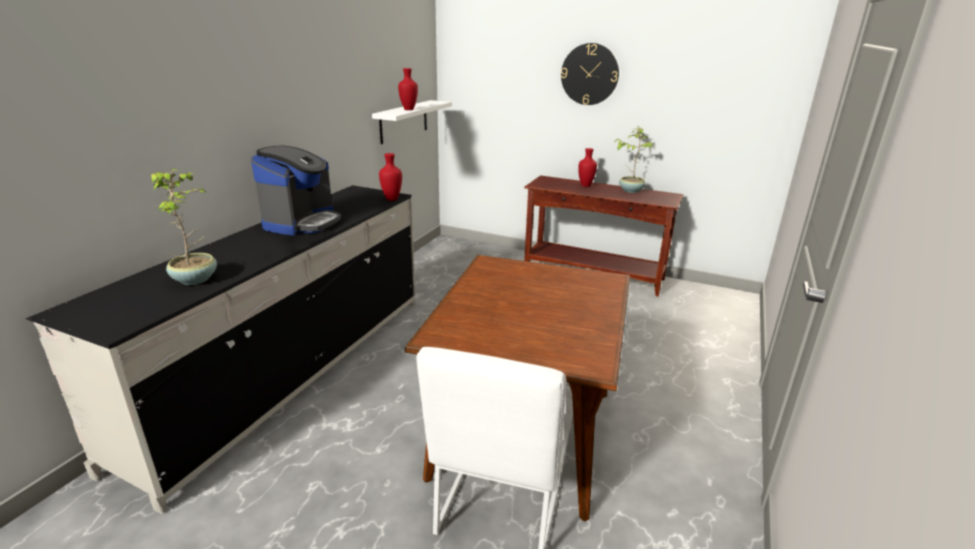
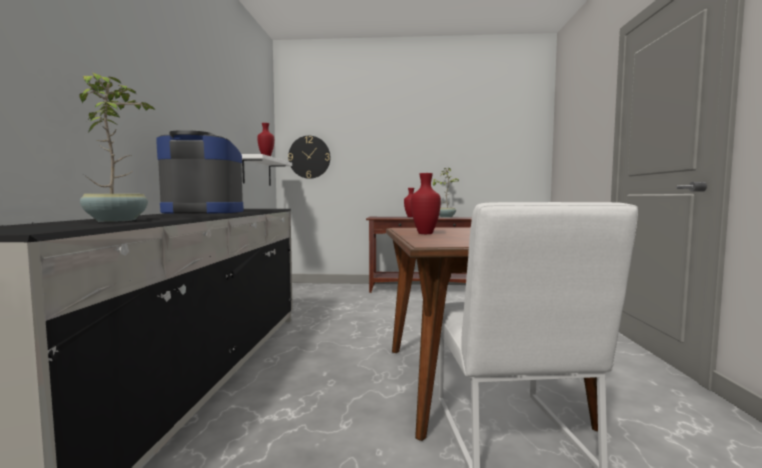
camera: 20 degrees left, 20 degrees down
coffee machine [251,145,341,235] -> coffee machine turned 90 degrees counterclockwise [156,130,243,213]
red vase [379,153,402,201] -> red vase moved to [411,173,441,234]
wall clock [561,43,619,105] -> wall clock moved to [288,136,330,179]

